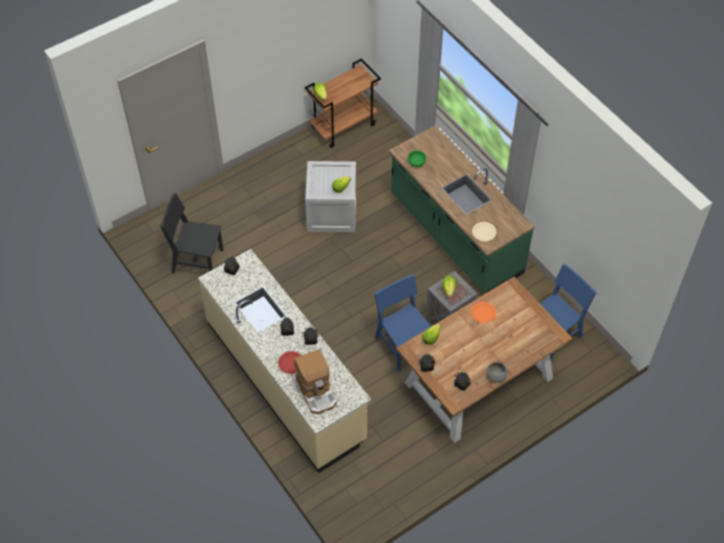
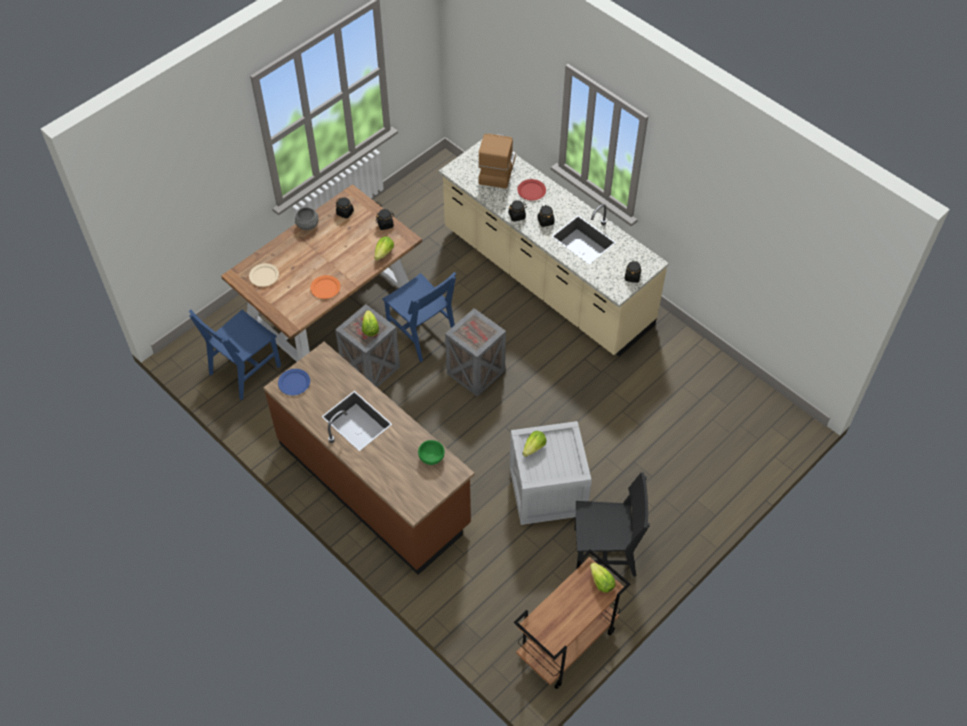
camera: 170 degrees right, 0 degrees up
black chair [160,193,223,273] -> black chair moved to [574,472,650,576]
coffee machine [294,349,337,414] -> coffee machine turned 45 degrees clockwise [478,134,516,189]
green counter [389,125,535,293] -> brown counter [263,342,475,575]
beige plate [472,222,496,241] -> beige plate moved to [249,263,279,287]
none -> blue plate [278,369,310,395]
none -> crate [445,308,506,397]

